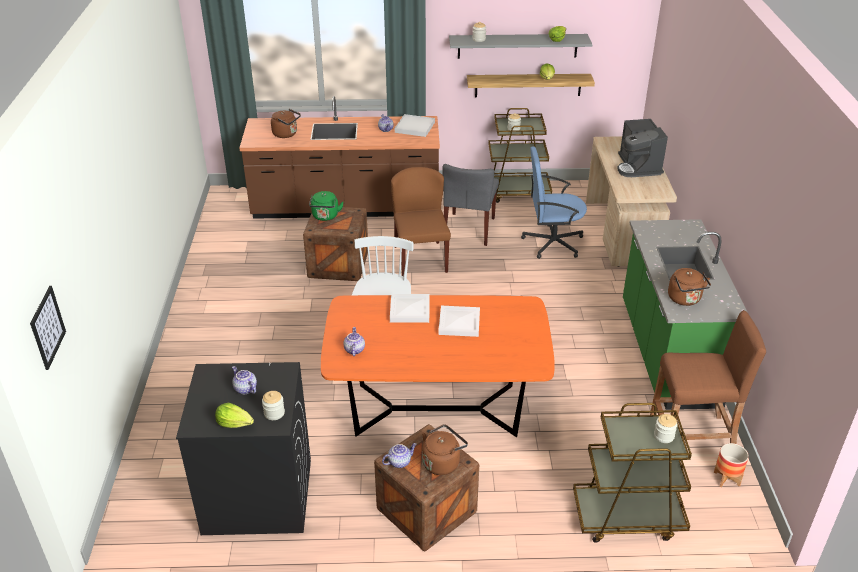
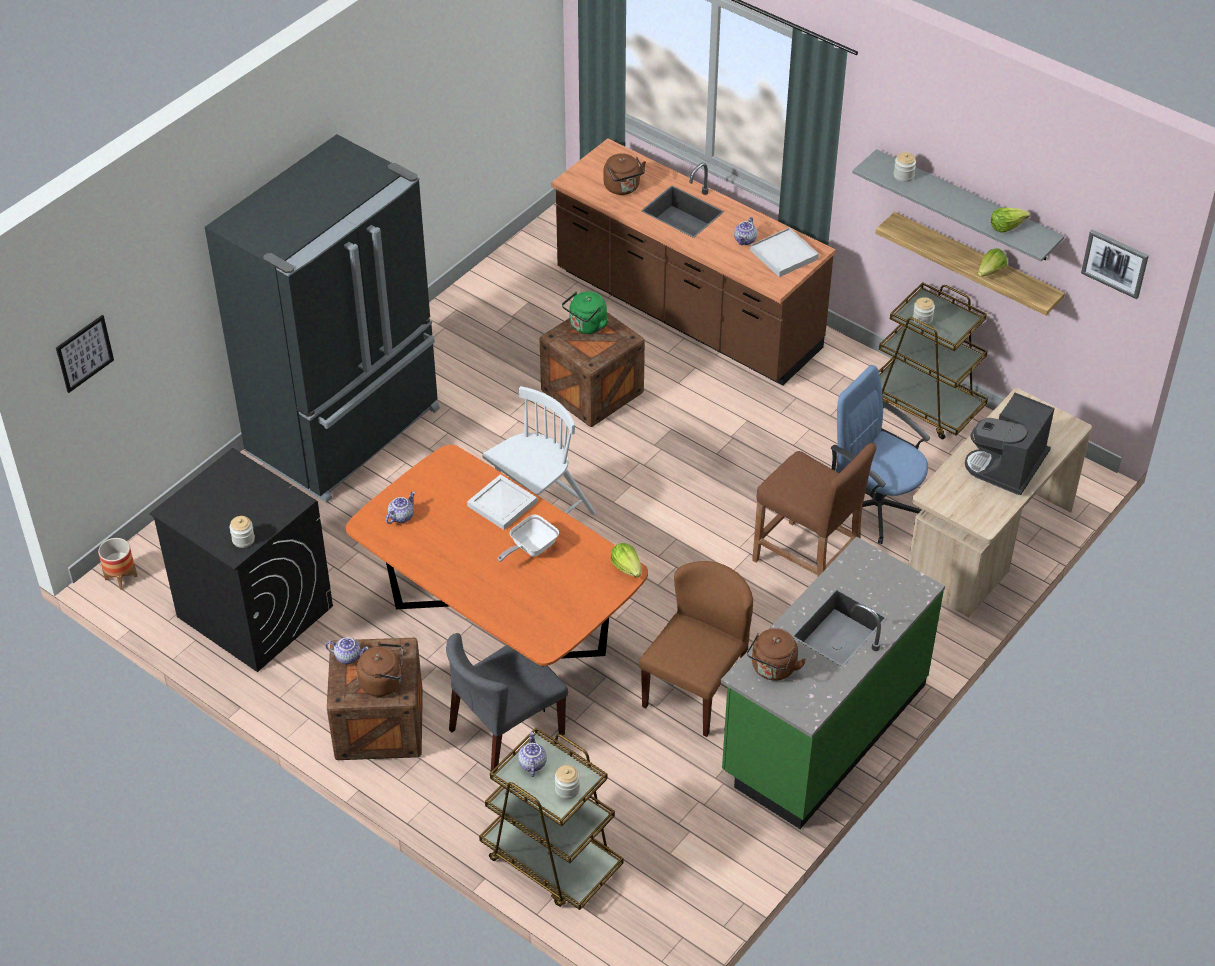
camera: 40 degrees right, 10 degrees up
lettuce [215,403,254,428] -> lettuce moved to [611,543,641,578]
teapot [232,366,257,394] -> teapot moved to [518,732,547,777]
brown chair [391,167,451,276] -> brown chair moved to [639,561,753,737]
white tray [438,306,480,337] -> frying pan [497,514,559,562]
grey chair [442,164,499,246] -> grey chair moved to [446,633,568,773]
brown stool [650,310,766,444] -> brown stool moved to [752,443,877,577]
planter [714,443,749,487] -> planter moved to [98,538,138,590]
none -> black fridge [205,134,440,503]
none -> picture [1081,230,1149,299]

